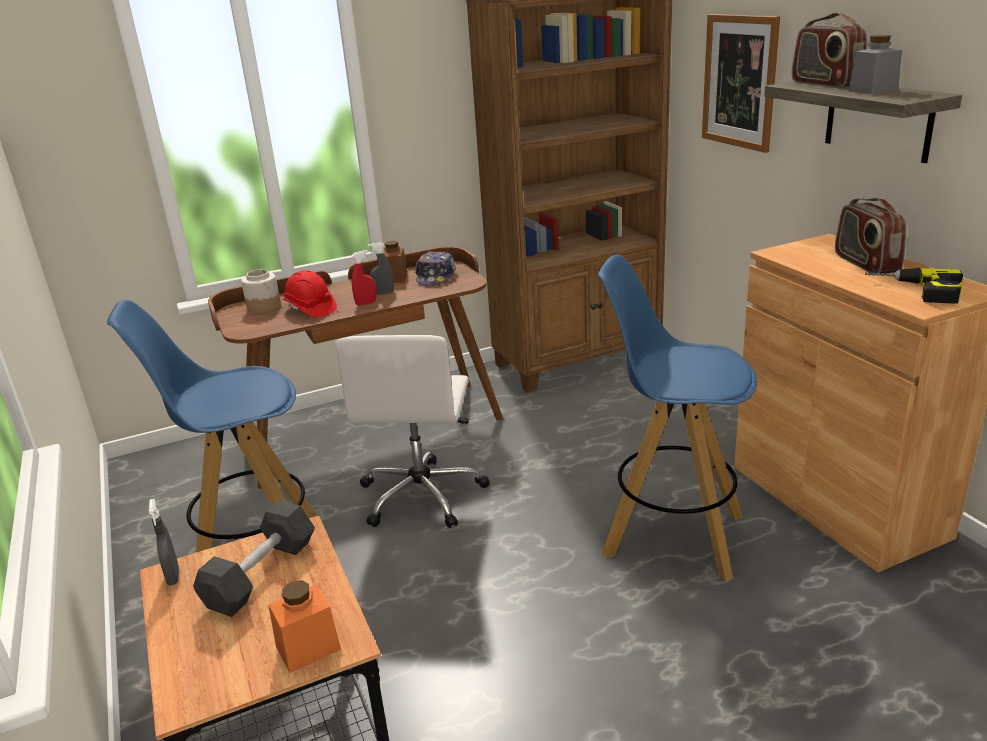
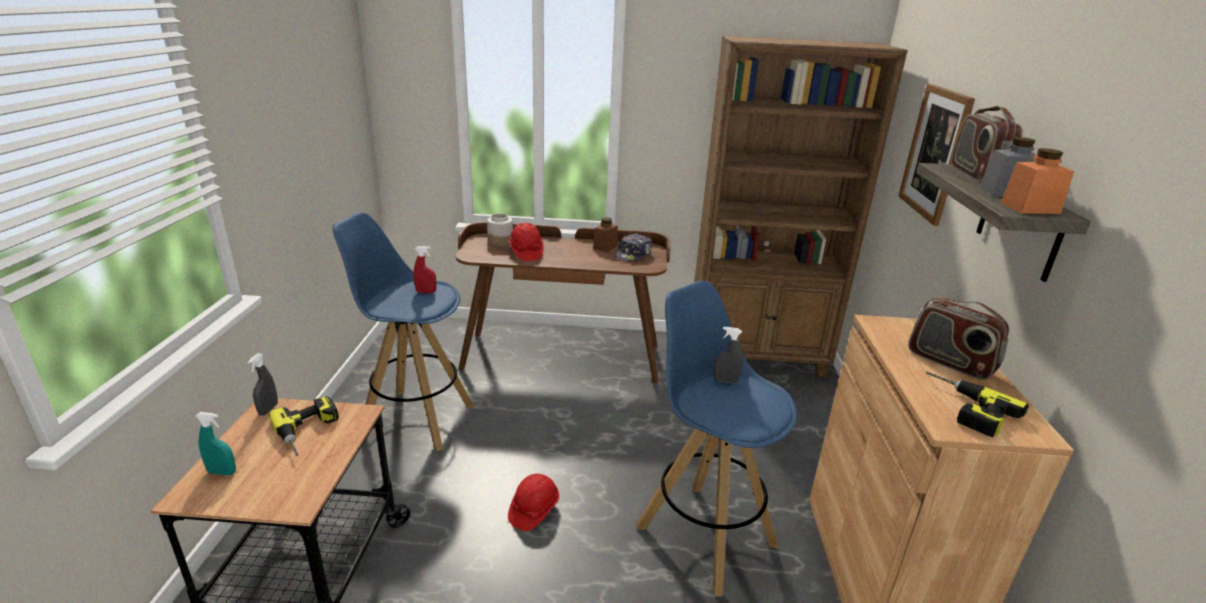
camera: 25 degrees right, 0 degrees up
black dumbbell [193,500,315,617] -> power drill [269,396,339,456]
orange jar [268,580,341,673] -> orange jar moved to [1001,148,1074,214]
white office chair [335,335,490,528] -> none
red spray bottle [352,250,376,306] -> red spray bottle moved to [414,246,436,293]
grey spray bottle [368,242,394,295] -> grey spray bottle moved to [714,327,743,383]
radio [835,198,907,273] -> radio turned 60 degrees counterclockwise [908,297,1009,380]
none -> turquoise spray bottle [195,412,236,476]
none -> red hard hat [508,474,560,531]

